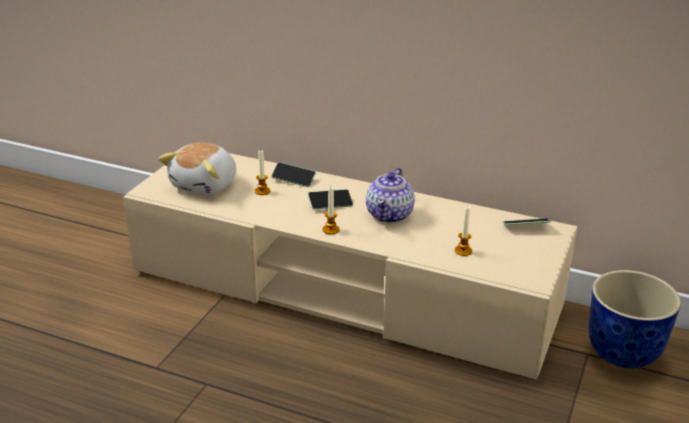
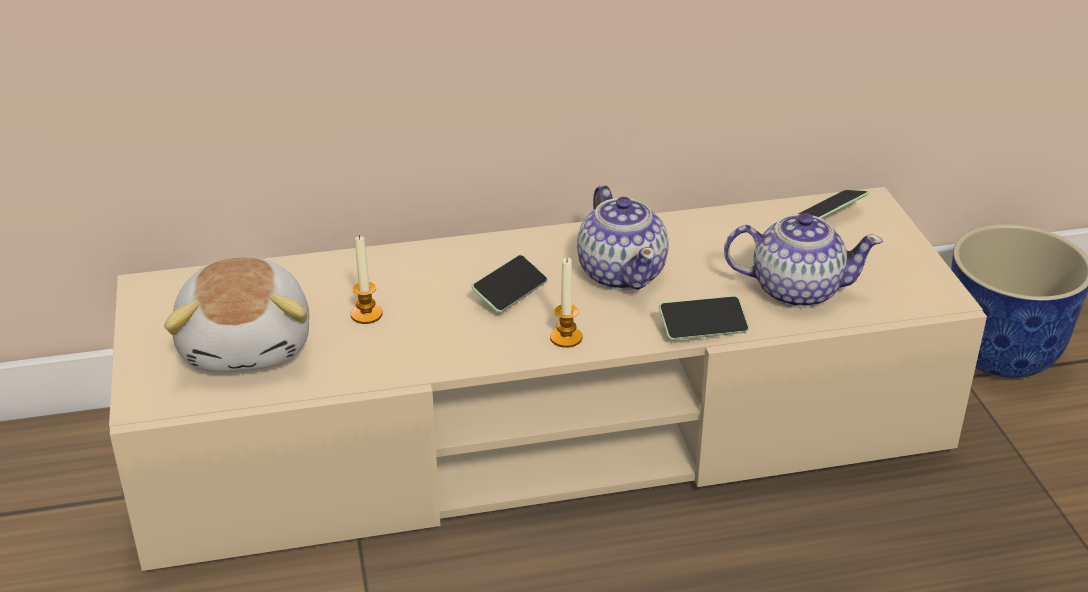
camera: 35 degrees left, 5 degrees up
phone [271,162,316,187] -> phone moved to [659,296,749,340]
candle [455,206,472,256] -> teapot [724,213,883,308]

